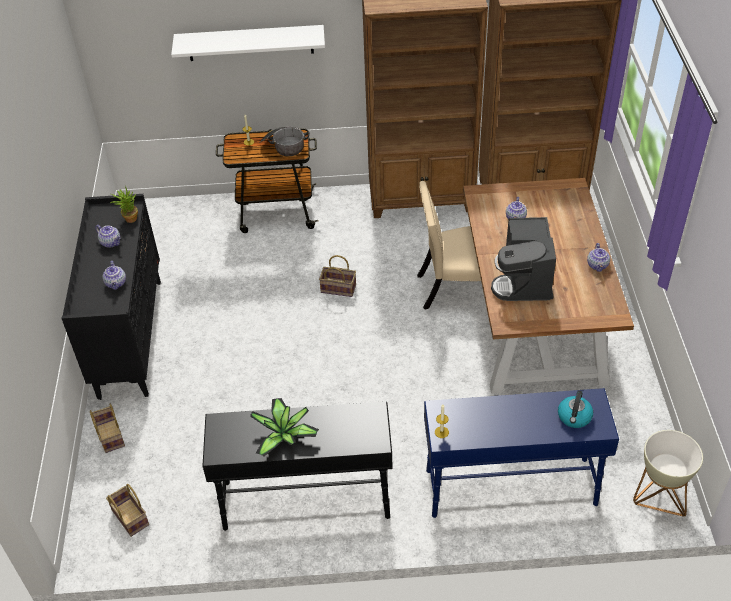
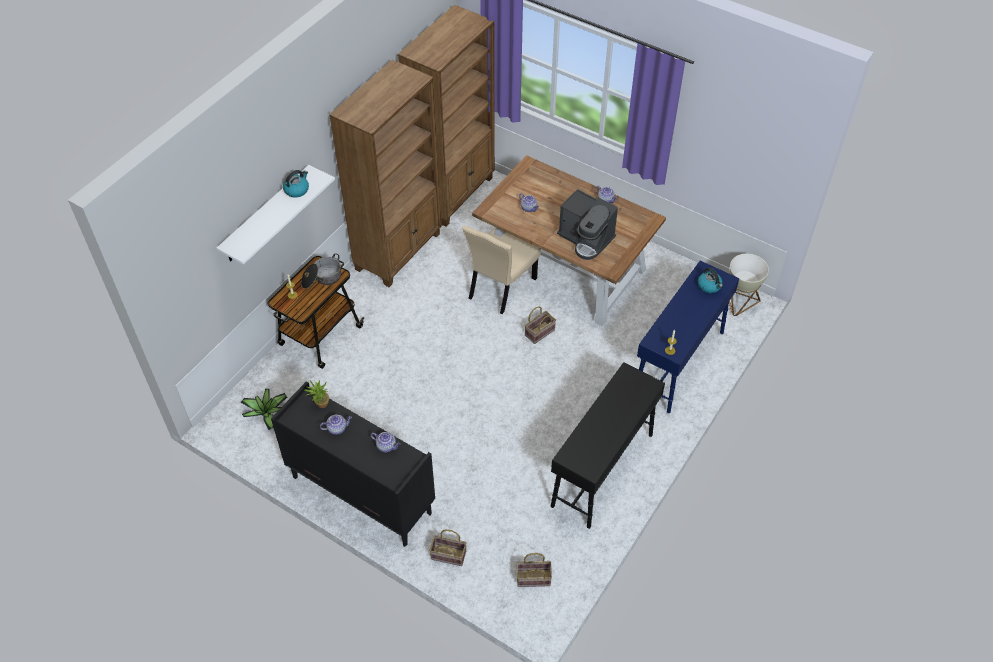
camera: 55 degrees left, 5 degrees up
potted plant [250,398,319,456] -> potted plant moved to [240,389,287,430]
basket [319,255,356,297] -> basket moved to [525,306,556,344]
none -> kettle [283,170,309,198]

